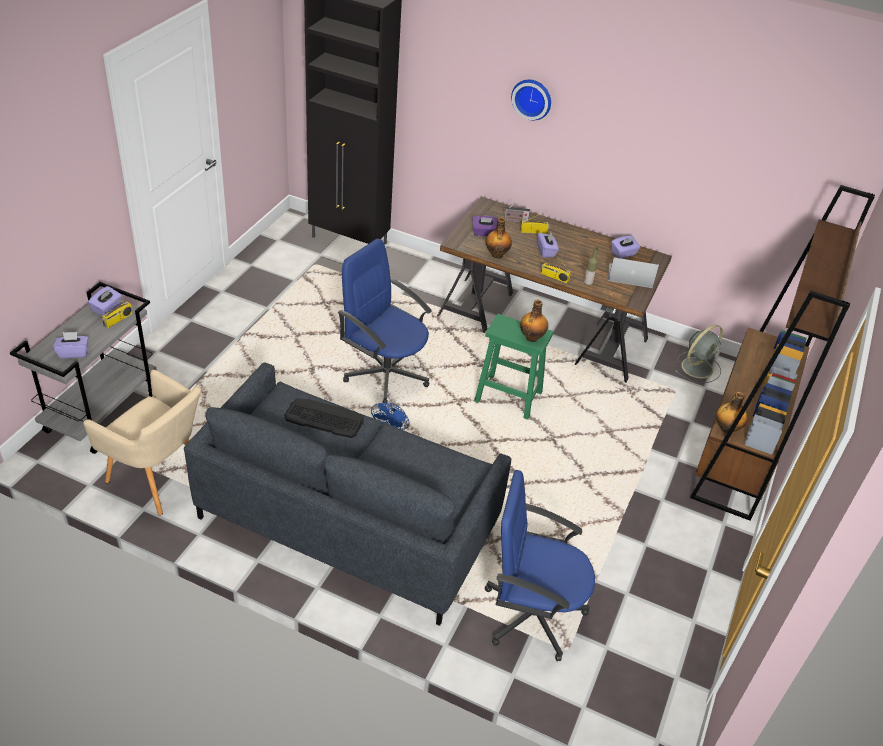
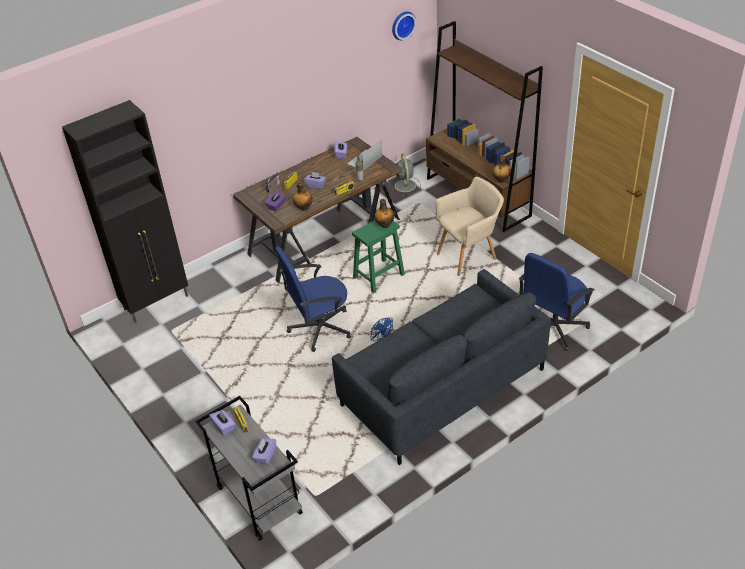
camera: 55 degrees left, 0 degrees up
beige armchair [83,370,201,515] -> beige armchair moved to [435,177,504,276]
keyboard [284,398,364,438] -> none
wall clock [511,80,551,120] -> wall clock moved to [392,11,416,40]

